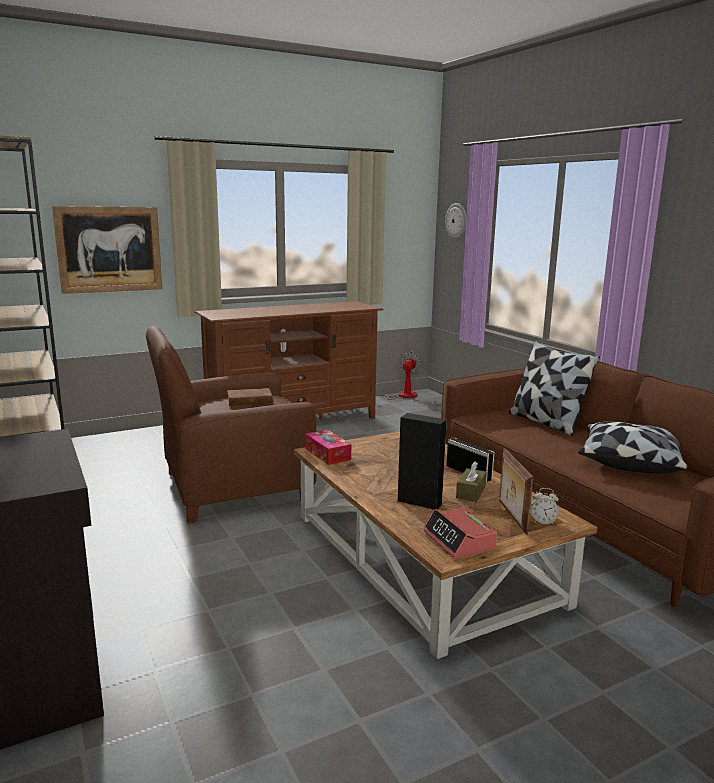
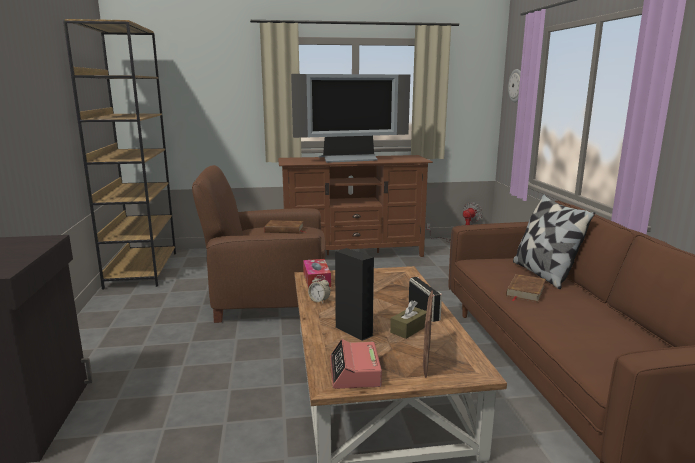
camera: 20 degrees right, 0 degrees up
picture [52,206,163,294] -> none
alarm clock [531,488,559,524] -> alarm clock moved to [308,275,330,303]
pillow [578,421,689,473] -> none
none -> television [291,74,410,163]
none -> brown book [506,274,546,302]

